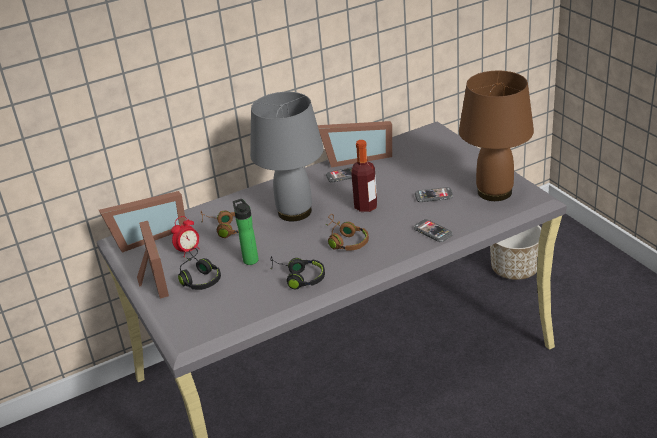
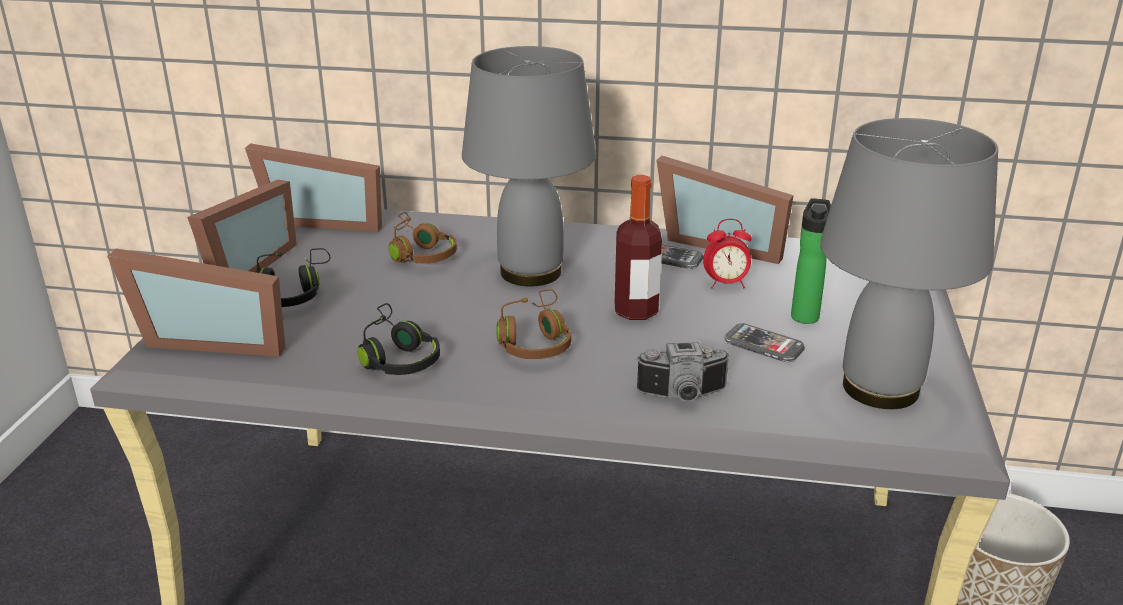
camera: 35 degrees right, 5 degrees down
alarm clock [171,216,200,257] -> alarm clock moved to [703,219,752,289]
bottle [233,199,259,265] -> bottle moved to [791,198,831,324]
phone [414,219,453,242] -> camera [636,342,730,401]
brown table lamp [459,71,534,201] -> grey table lamp [820,118,998,409]
none -> picture frame [107,248,285,357]

